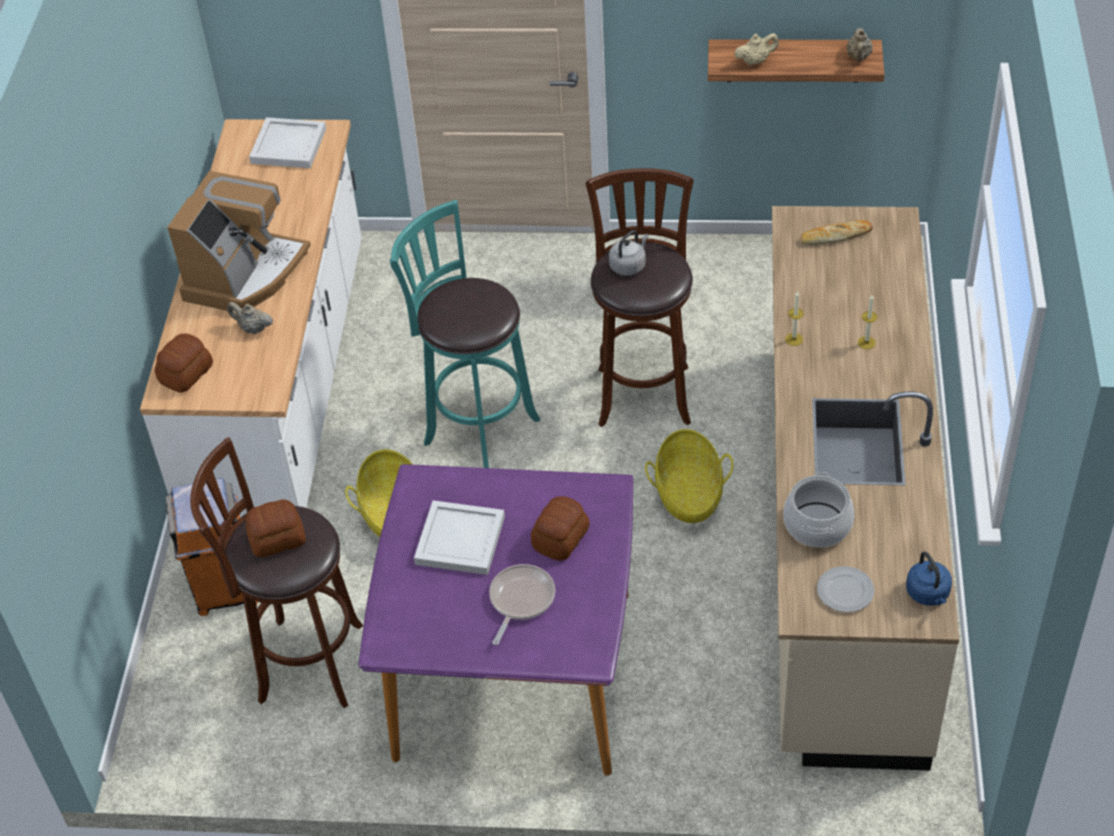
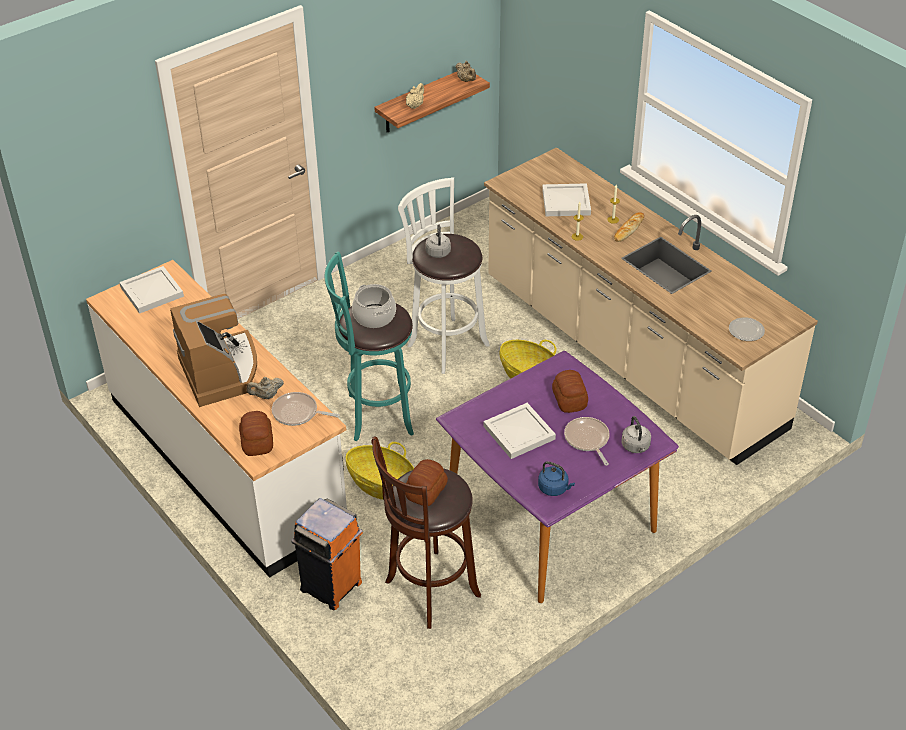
camera: 45 degrees left, 5 degrees down
brown stool [586,168,694,427] -> white stool [398,177,490,374]
cooking pot [783,472,854,548] -> cooking pot moved to [352,284,396,328]
bread [801,220,873,245] -> bread moved to [614,212,644,242]
blue kettle [906,551,952,606] -> blue kettle moved to [538,461,575,496]
none -> frying pan [272,392,340,426]
none -> white tray [542,183,591,216]
none -> grey kettle [621,416,651,453]

